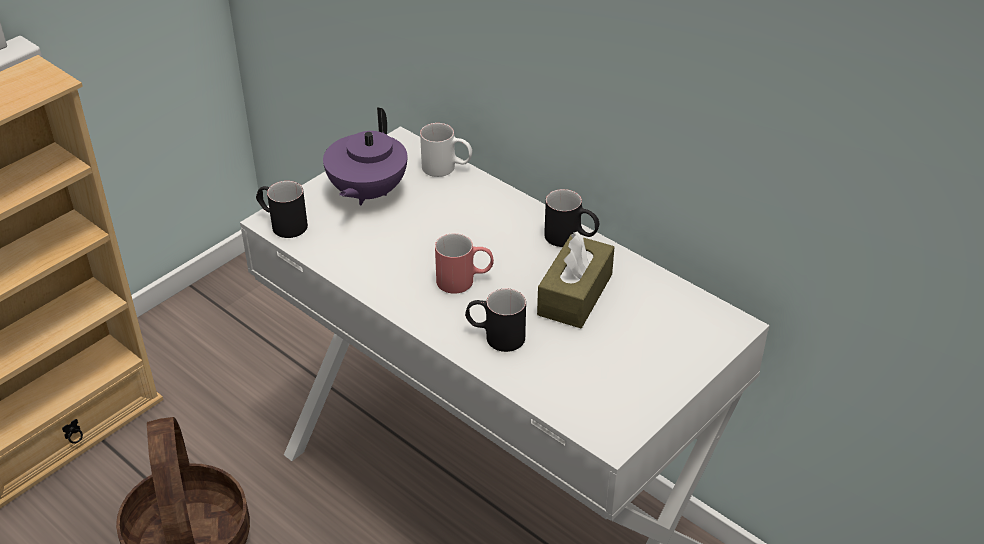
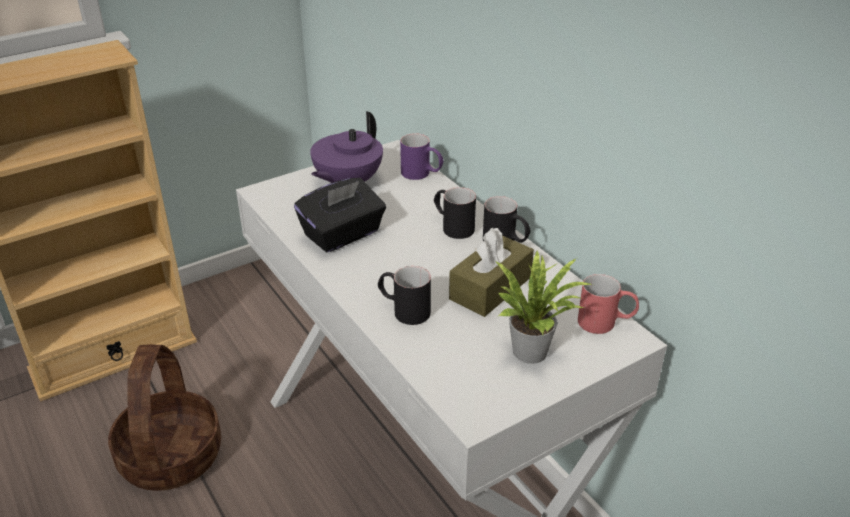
camera: 15 degrees right, 5 degrees down
black mug [256,181,308,238] -> black mug moved to [434,187,476,239]
white mug [420,123,472,177] -> purple mug [400,133,443,180]
red mug [435,233,494,294] -> red mug moved to [578,274,639,334]
none -> black tissue box [294,178,386,253]
none -> potted plant [495,251,592,364]

